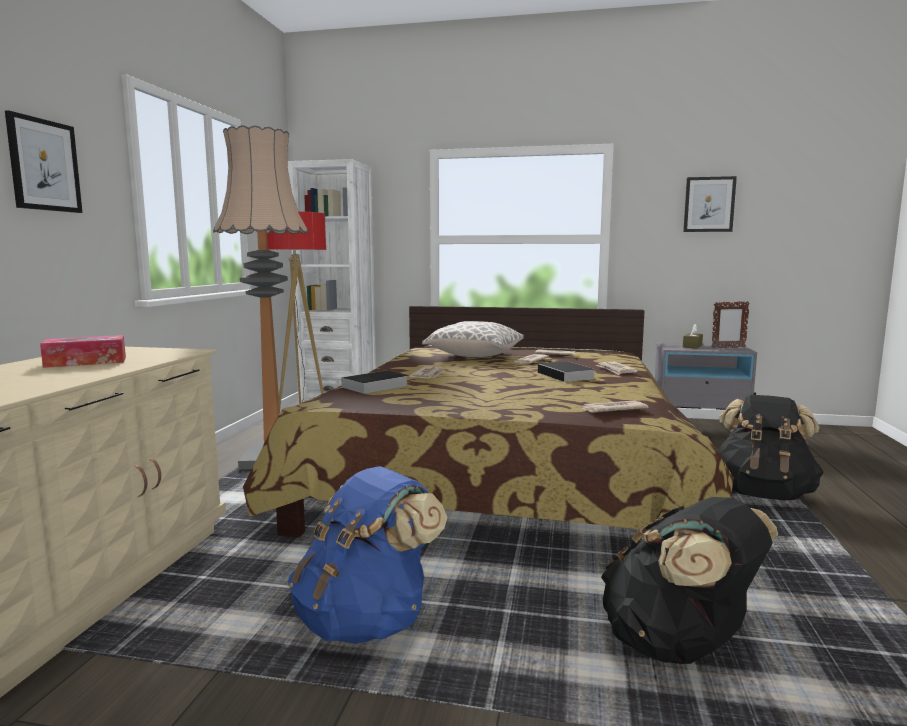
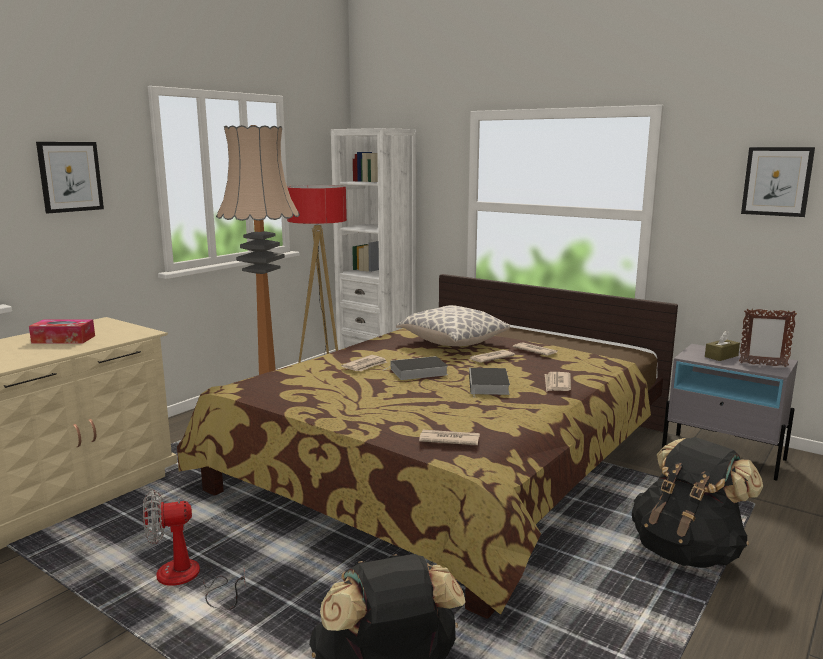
camera: 25 degrees right, 5 degrees up
blue backpack [288,466,447,644] -> fan [143,490,246,610]
book [335,371,409,394] -> book moved to [382,356,448,380]

